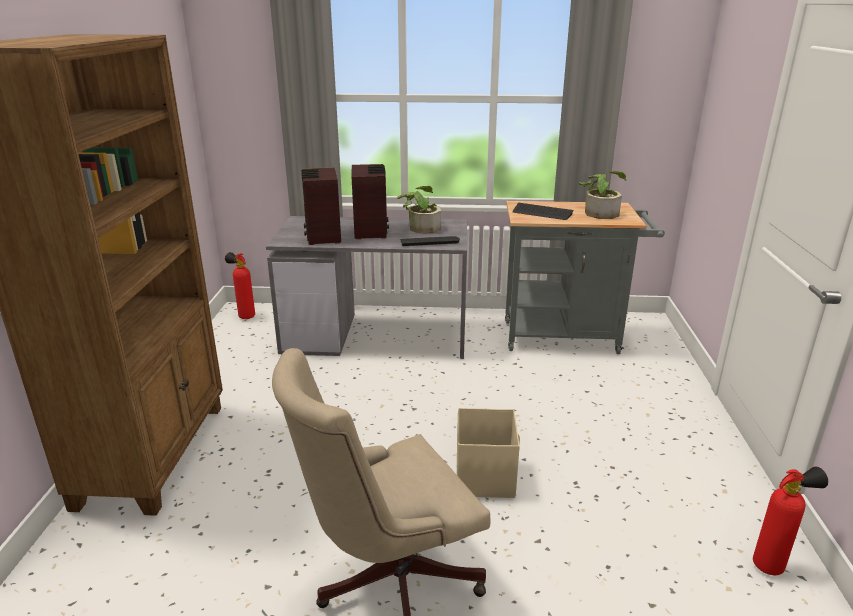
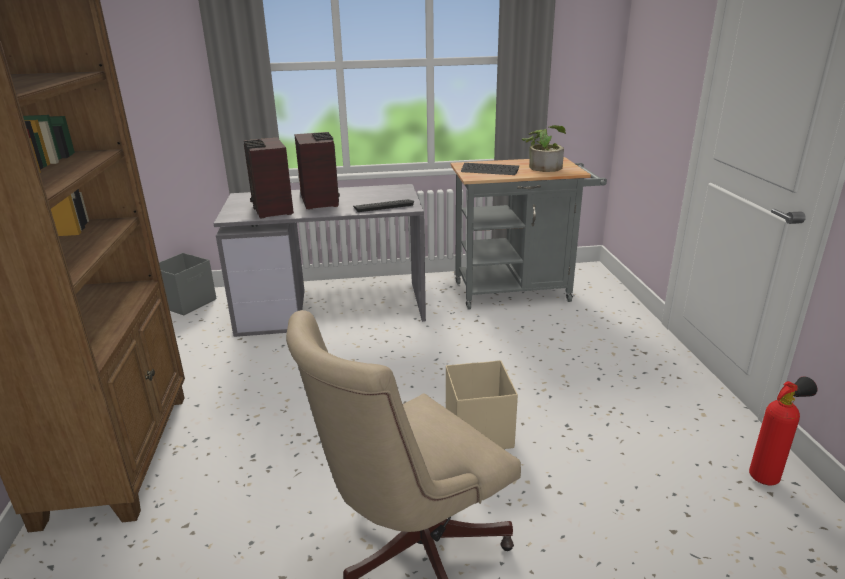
camera: 10 degrees left, 0 degrees up
fire extinguisher [225,252,255,319] -> grey storage box [159,253,216,315]
potted plant [397,186,441,234] -> none

